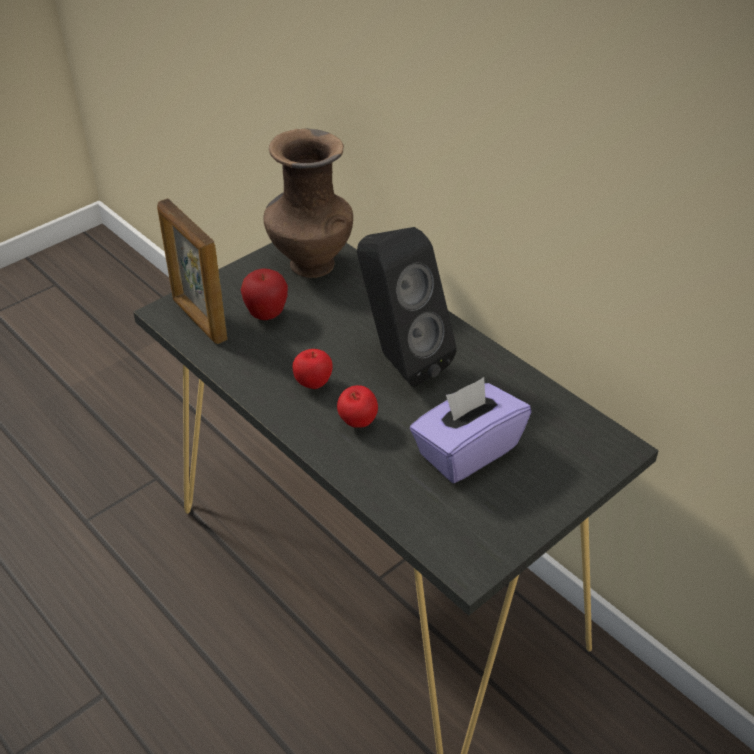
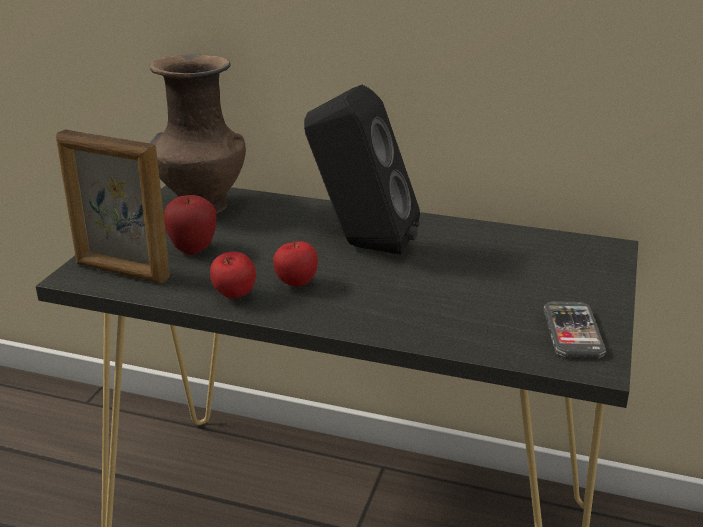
camera: 30 degrees left, 15 degrees down
apple [337,385,378,428] -> apple moved to [210,252,256,299]
purple tissue box [410,377,531,483] -> none
none -> phone [543,301,606,359]

